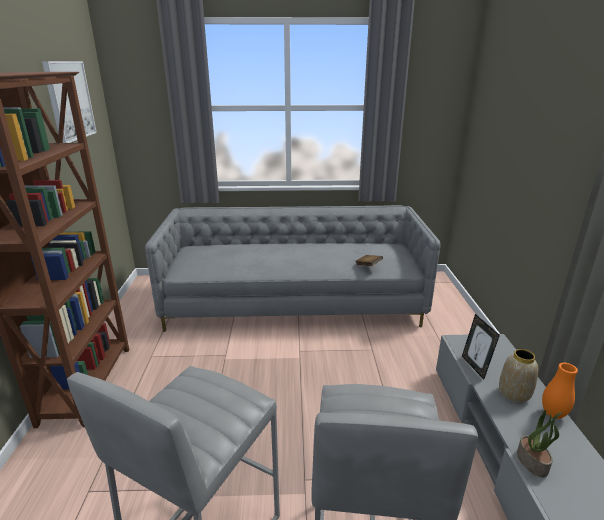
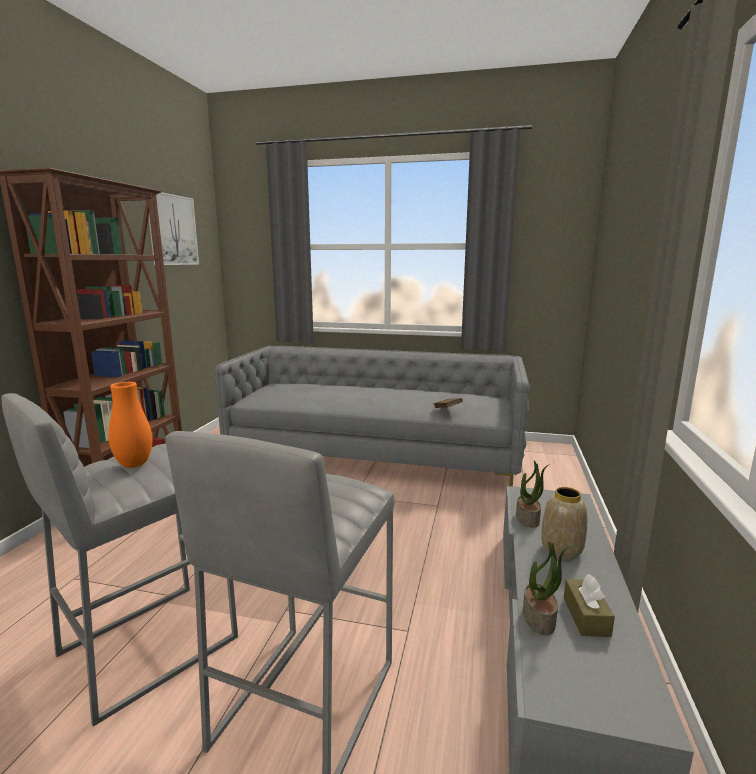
camera: 15 degrees right, 10 degrees down
picture frame [462,314,500,380] -> potted plant [516,460,550,528]
orange vase [542,363,578,419] -> orange vase moved to [108,382,152,468]
none -> brown tissue box [564,574,615,637]

